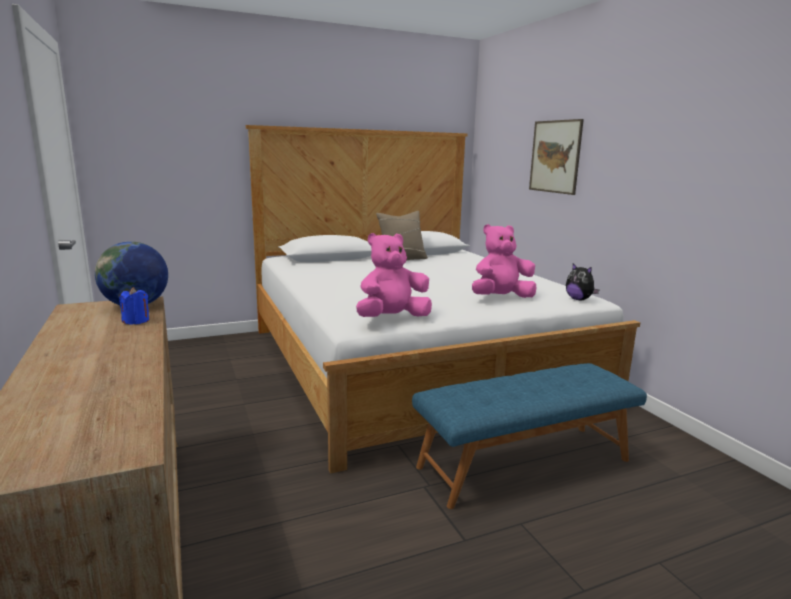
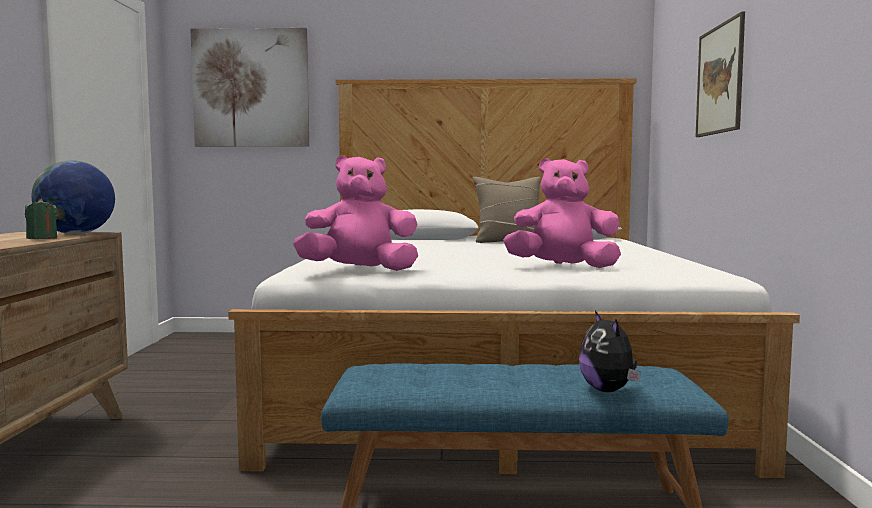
camera: 25 degrees right, 10 degrees down
blue candle [119,287,149,324] -> green candle [25,199,57,239]
plush toy [566,264,599,300] -> plush toy moved to [579,311,641,392]
none -> picture [190,28,309,147]

